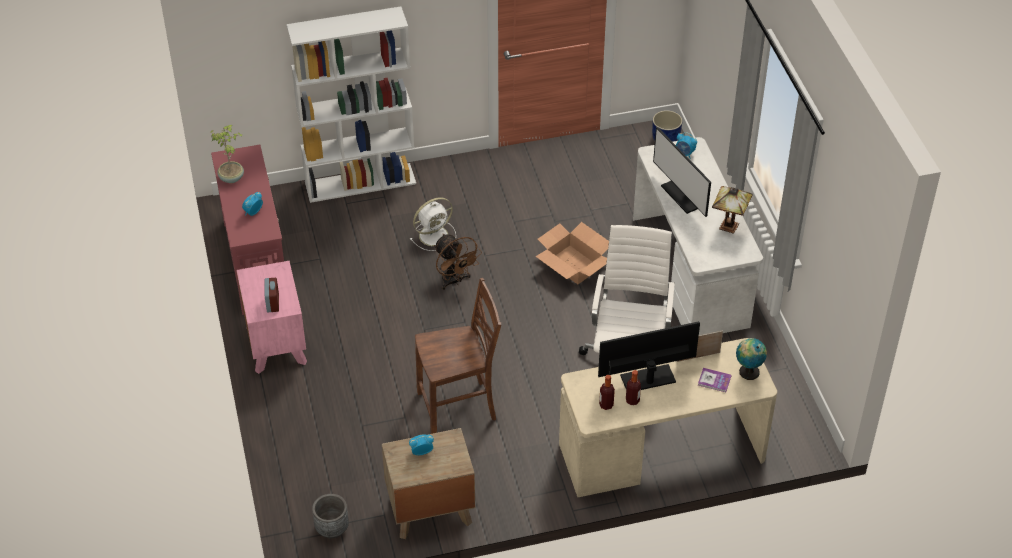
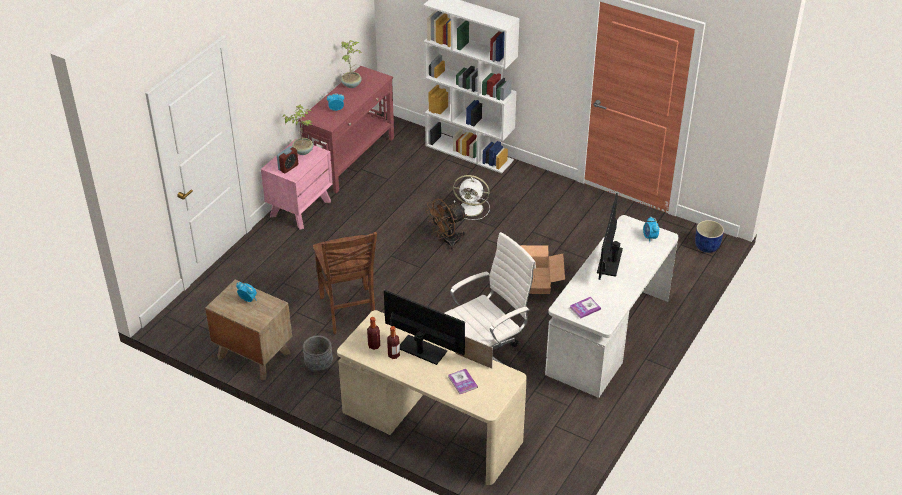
camera: 45 degrees right, 5 degrees down
grey planter [312,494,349,539] -> grey planter moved to [303,335,333,373]
brown chair [415,278,501,434] -> brown chair turned 45 degrees clockwise [313,232,377,334]
brown fan [434,234,482,290] -> brown fan turned 45 degrees clockwise [426,198,467,250]
table lamp [712,186,753,234] -> none
globe [736,338,767,380] -> none
none -> potted plant [282,104,313,155]
none -> book [570,297,601,319]

